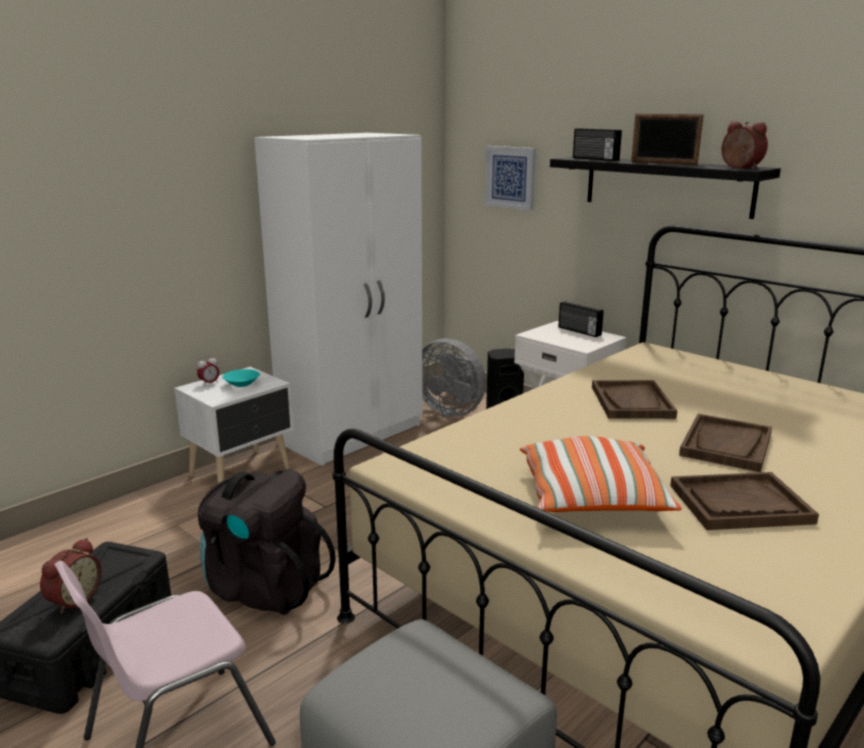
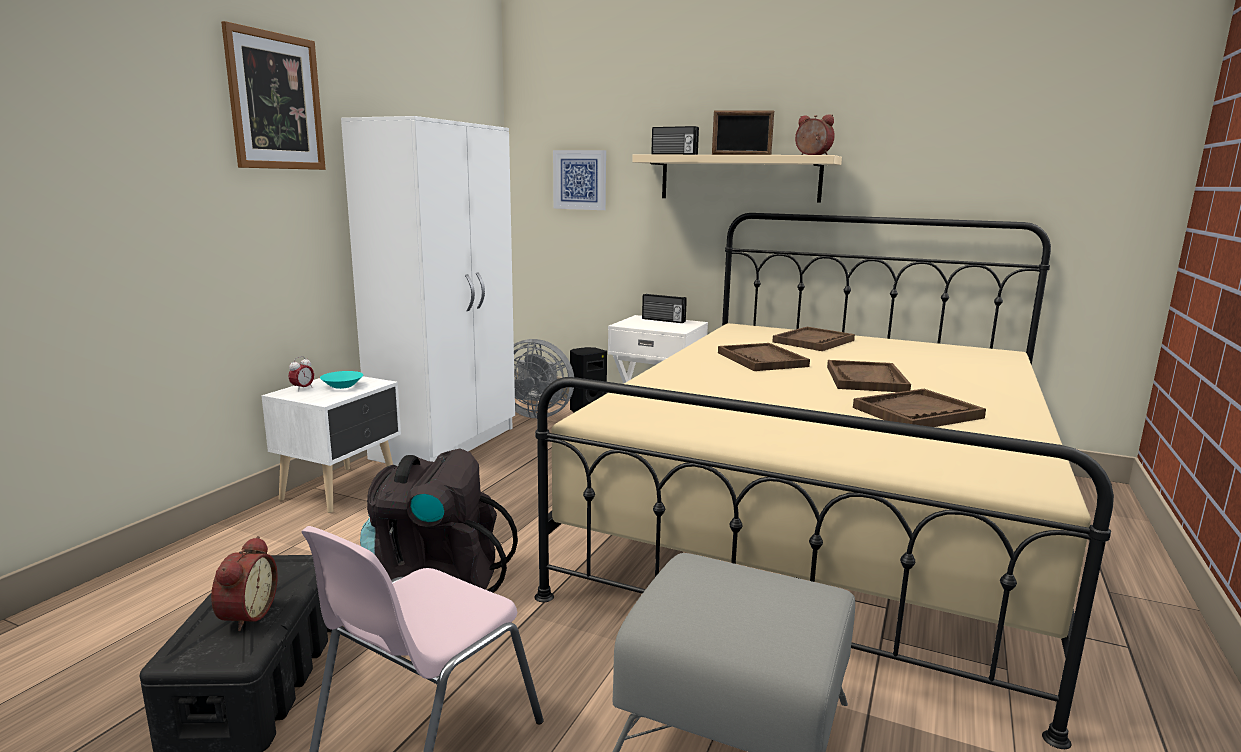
camera: 20 degrees left, 5 degrees down
pillow [520,436,682,512] -> none
black shelf [550,157,781,219] -> beige shelf [632,155,842,203]
none -> picture [221,21,326,170]
none -> brown tray [772,327,855,351]

